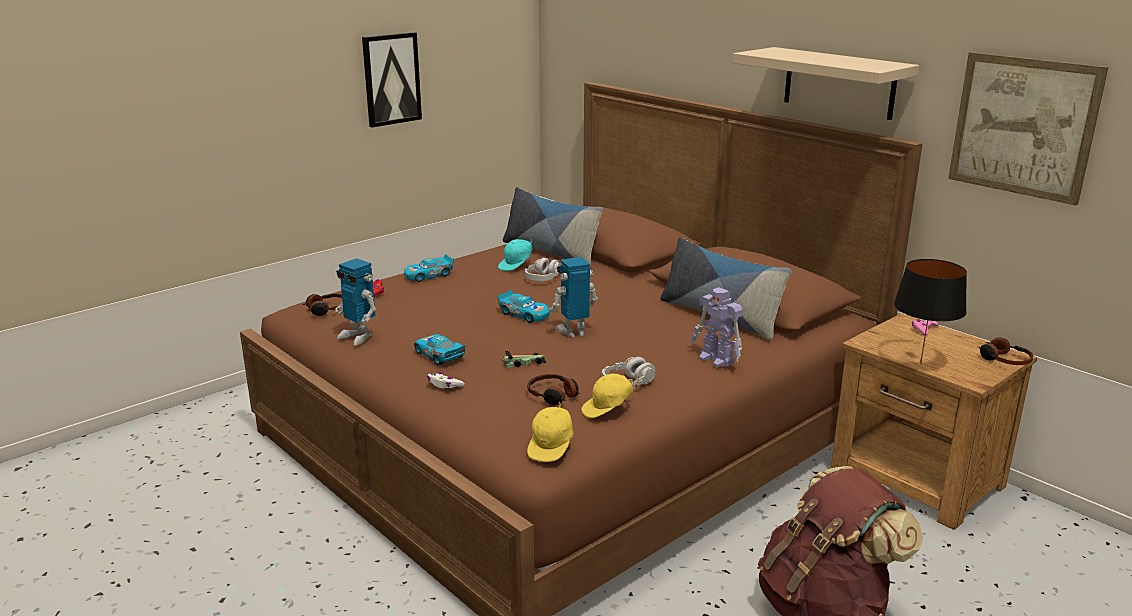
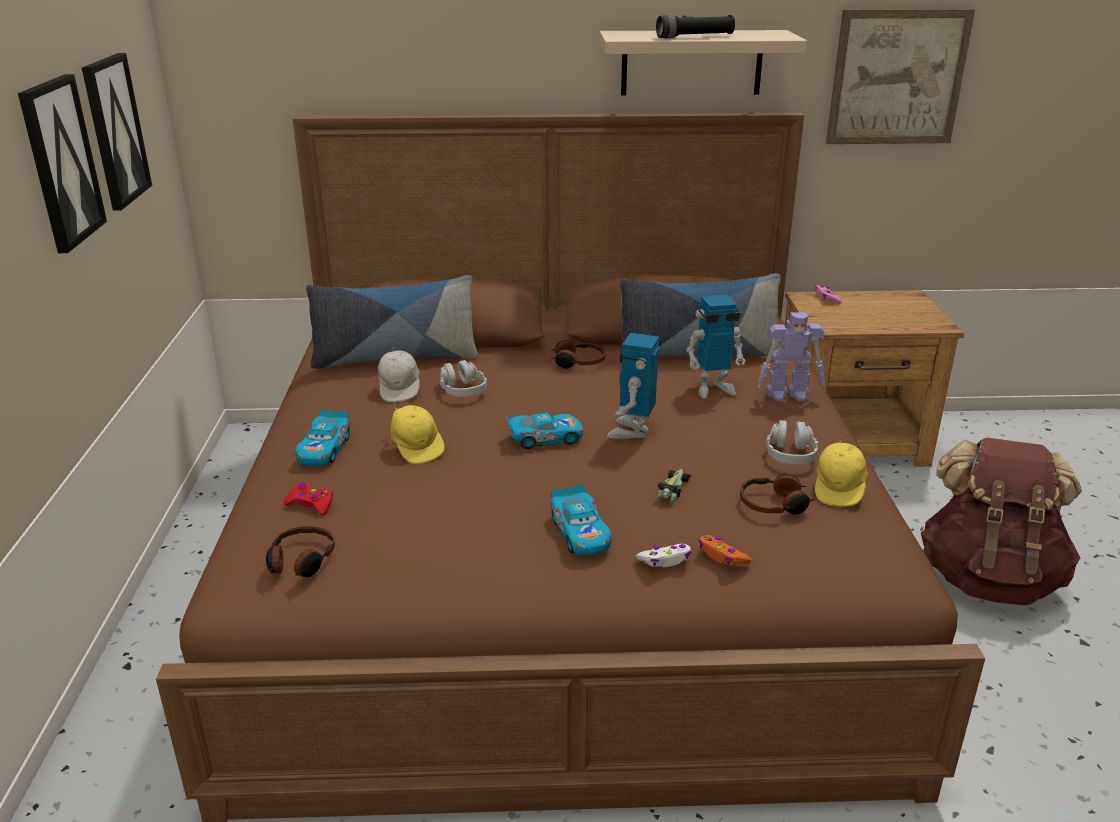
camera: 50 degrees left, 5 degrees up
toy robot [335,258,376,346] -> toy robot moved to [686,295,746,399]
toy car [414,334,465,366] -> toy car turned 105 degrees counterclockwise [550,485,612,556]
turquoise cap [498,239,532,271] -> white cap [378,348,420,402]
yellow cap [527,402,573,462] -> yellow cap moved to [391,403,445,464]
black table lamp [894,259,967,363] -> none
headphones [977,337,1034,365] -> headphones moved to [551,340,605,368]
none -> picture [82,53,152,211]
none -> black flashlight [656,15,735,38]
none -> orange game controller [699,535,752,565]

